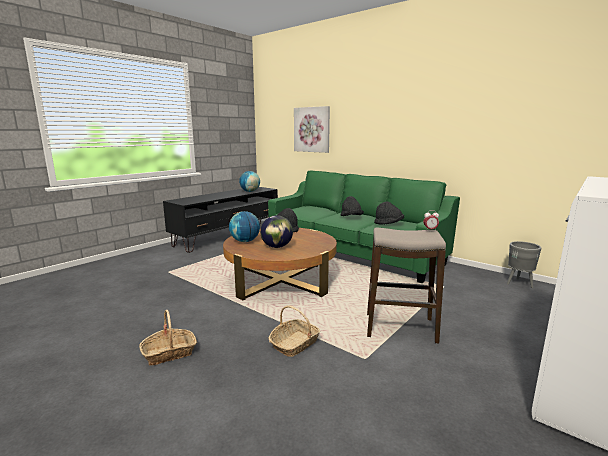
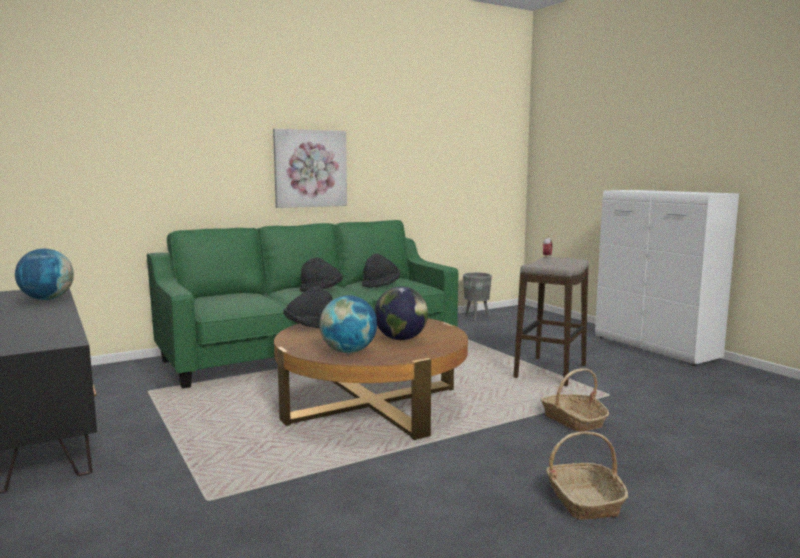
camera: 70 degrees left, 5 degrees down
picture [294,106,330,153] -> picture moved to [273,129,347,208]

